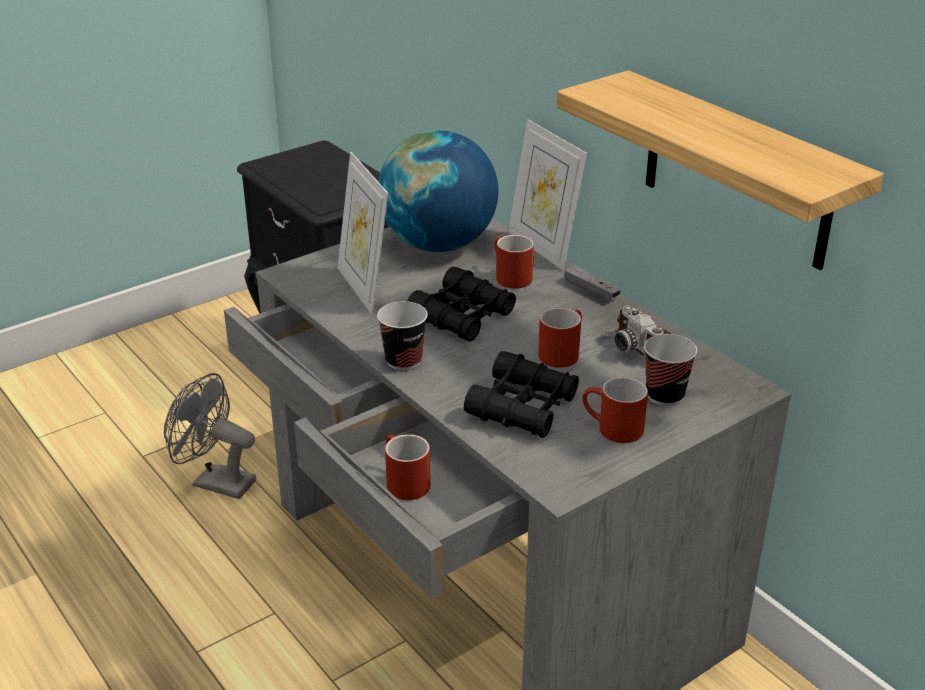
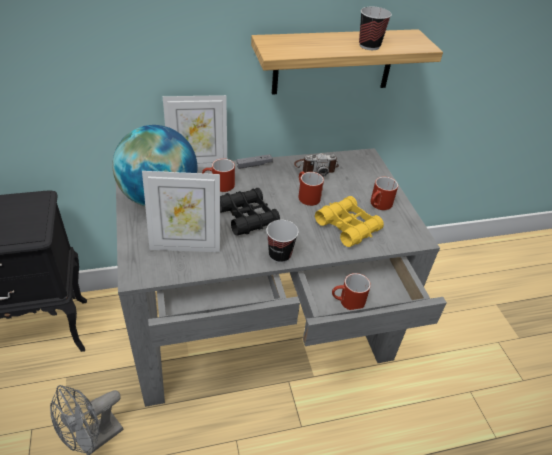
camera: 70 degrees left, 10 degrees up
black binoculars [464,351,579,438] -> yellow binoculars [315,196,384,247]
cup [644,334,697,406] -> cup moved to [359,7,392,50]

